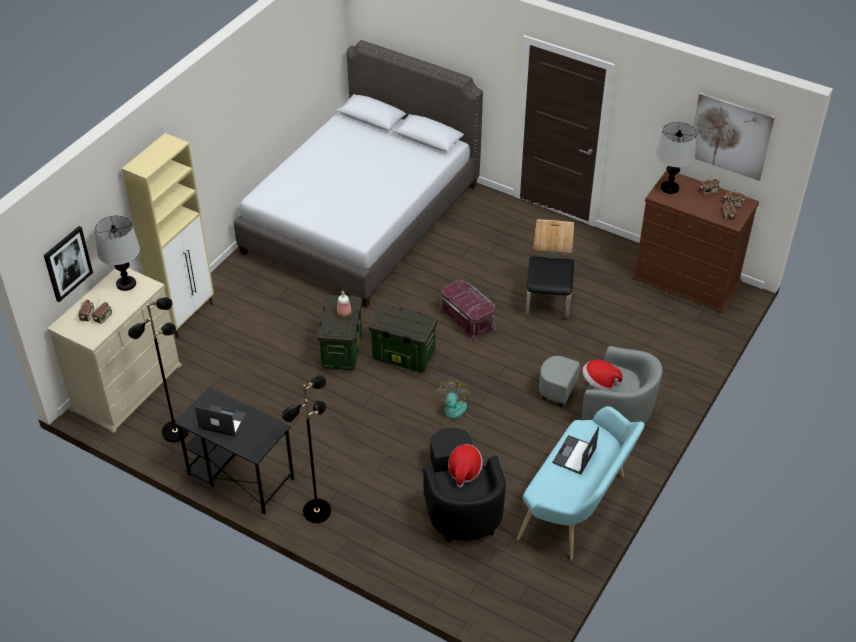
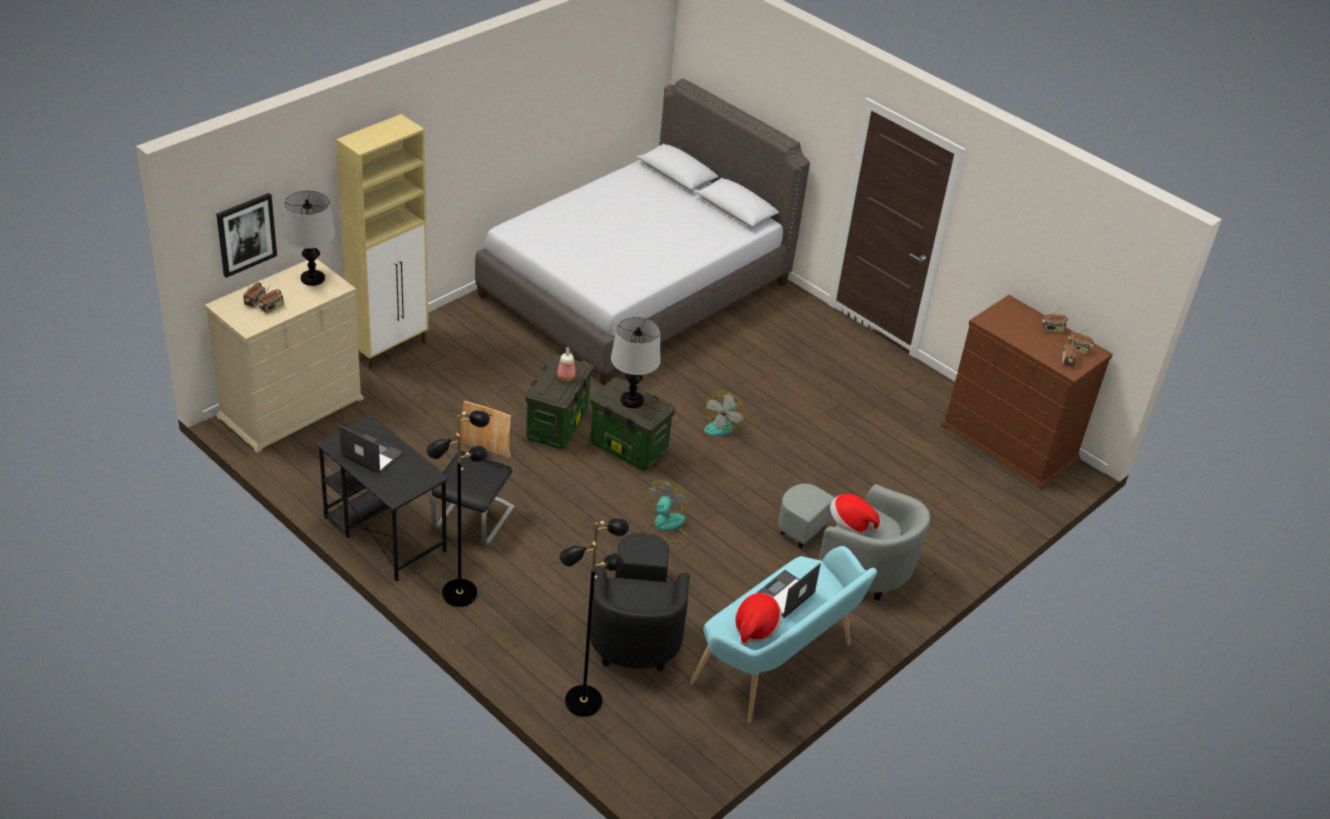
camera: 10 degrees right, 5 degrees down
black floor lamp [128,297,189,442] -> black floor lamp moved to [559,518,629,717]
red storage box [439,280,496,341] -> fan [702,391,745,436]
hat [448,444,483,488] -> hat moved to [735,593,782,646]
chair [525,219,574,318] -> chair moved to [431,401,515,546]
table lamp [656,122,697,194] -> table lamp moved to [611,317,661,408]
picture [693,93,775,181] -> none

